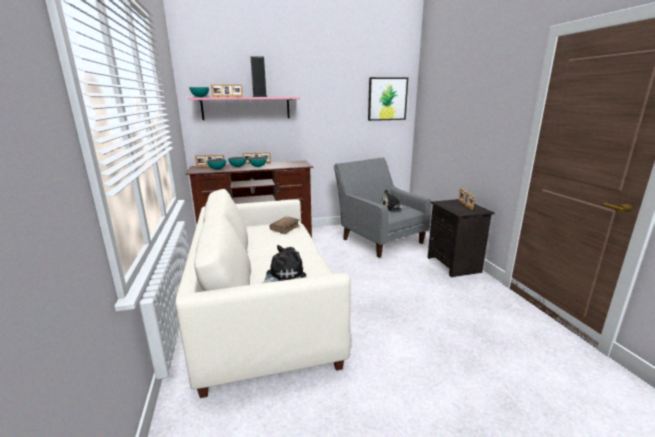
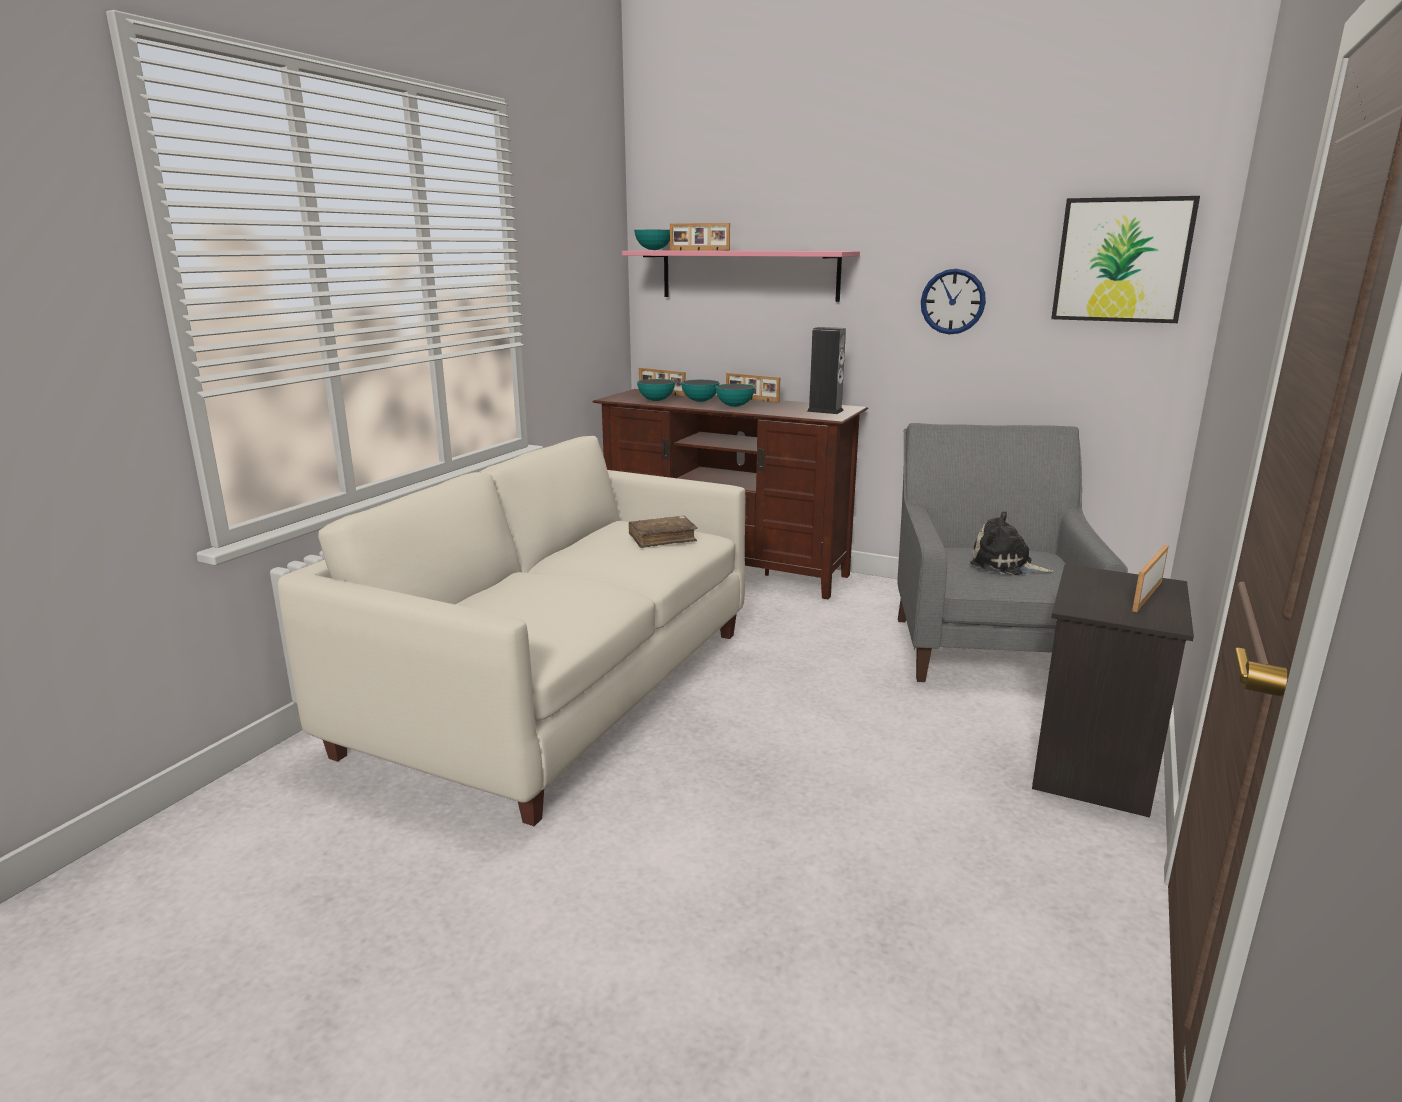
camera: 40 degrees right, 0 degrees up
speaker [250,56,267,97] -> speaker moved to [807,327,846,414]
plush toy [263,245,306,283] -> none
none -> wall clock [921,269,986,335]

